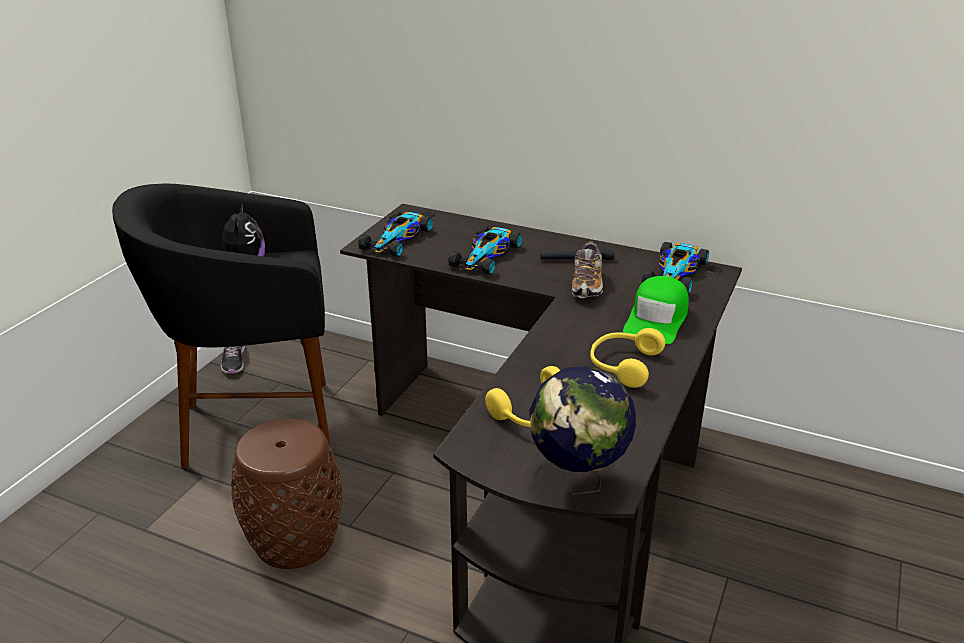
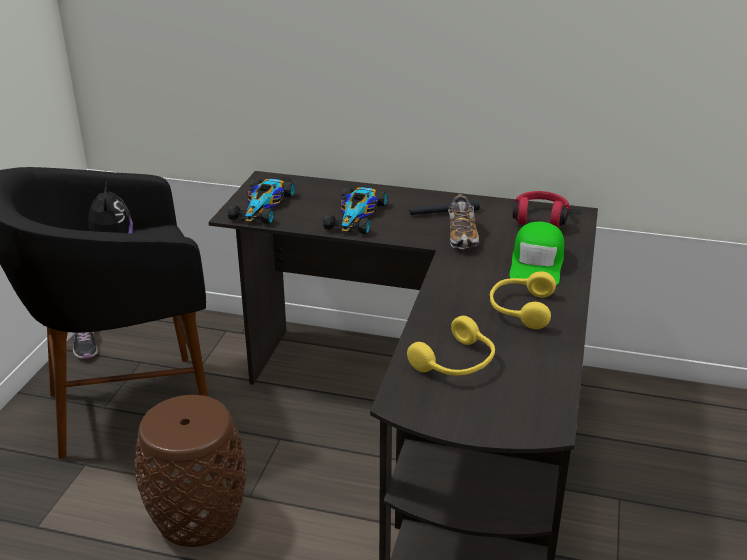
camera: 10 degrees left, 0 degrees up
globe [529,366,636,495] -> none
toy car [642,242,709,294] -> red headphones [512,191,570,228]

